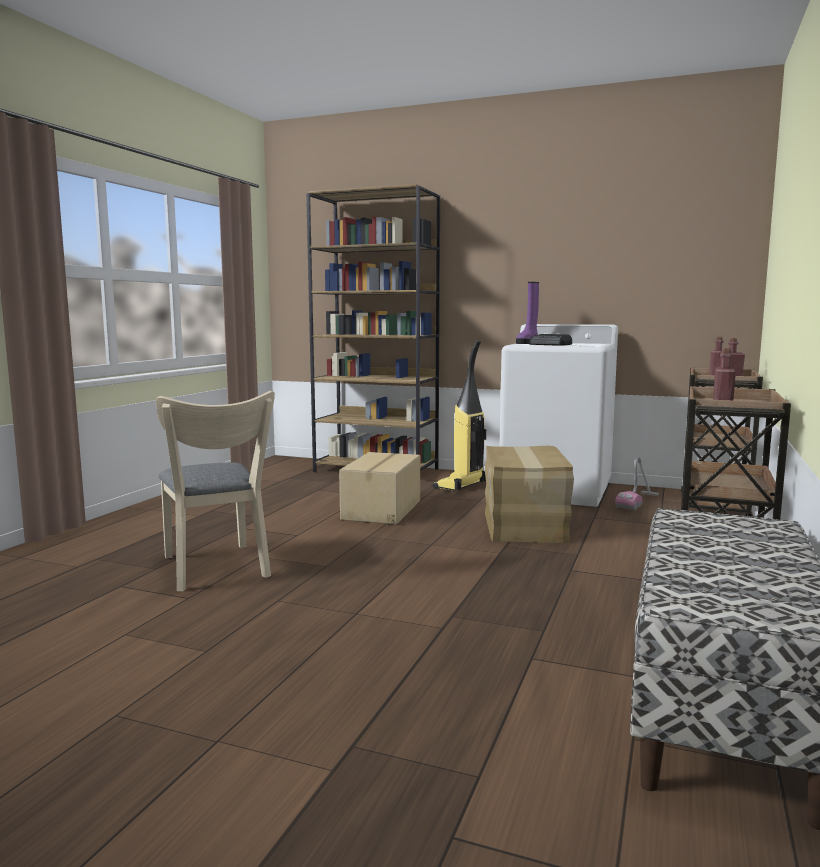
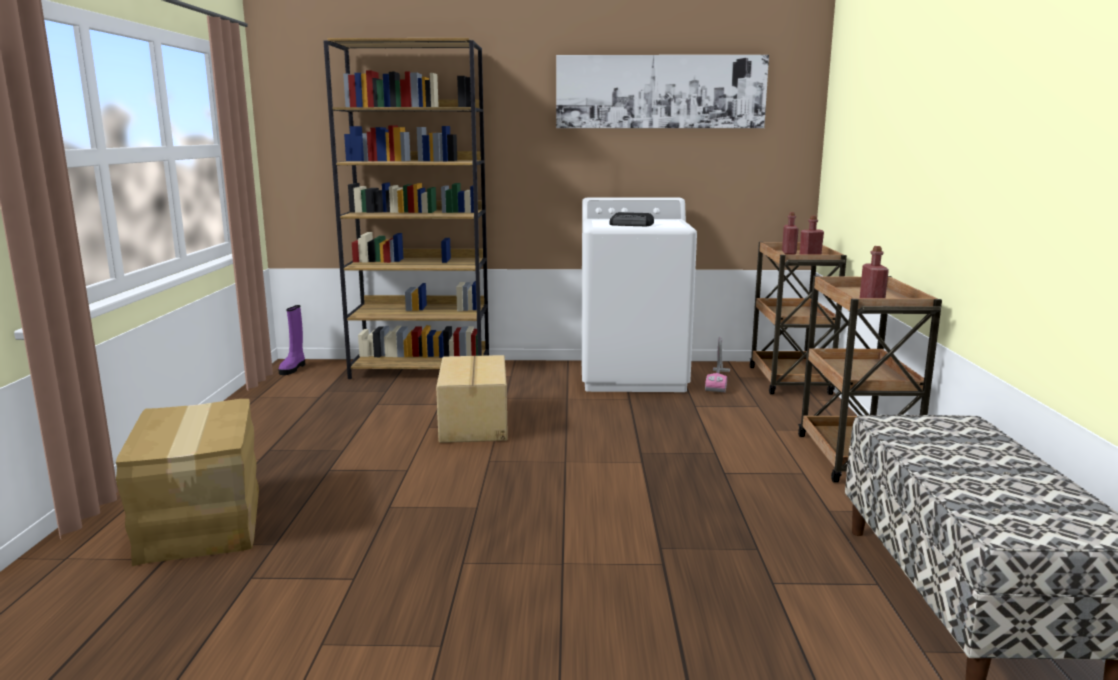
camera: 20 degrees left, 5 degrees up
beige chair [156,391,275,591] -> none
vacuum cleaner [433,340,486,491] -> none
cardboard box [485,446,574,543] -> cardboard box moved to [116,399,259,566]
purple boot [516,282,539,344] -> purple boot moved to [278,305,305,375]
none -> picture [556,55,769,128]

